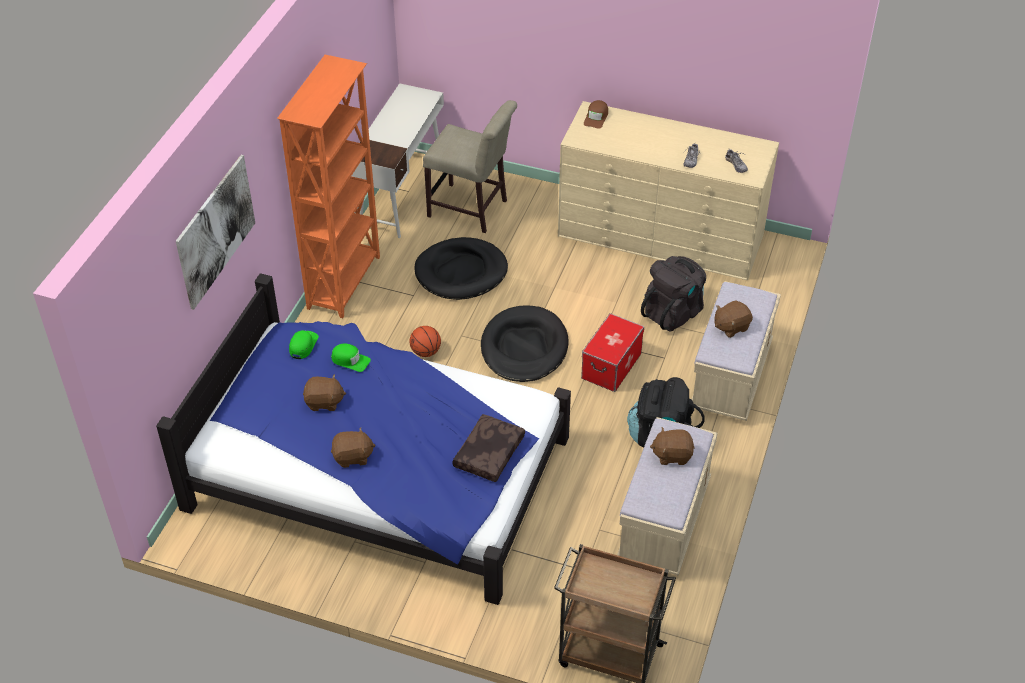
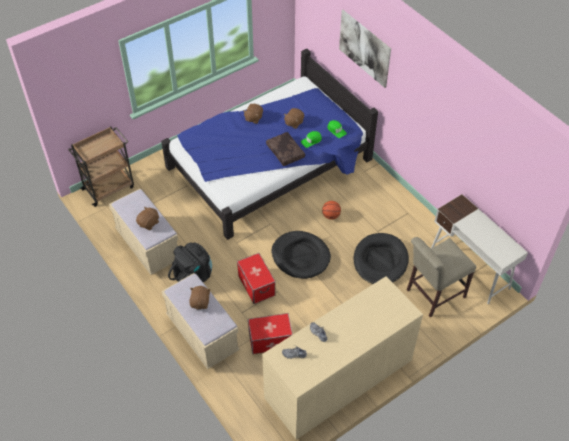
camera: 125 degrees right, 5 degrees up
orange bookcase [277,55,380,318] -> none
brown pillow [452,414,525,482] -> brown pillow moved to [266,132,305,166]
brown cap [584,100,608,129] -> none
black backpack [641,256,706,331] -> storage box [248,313,293,354]

